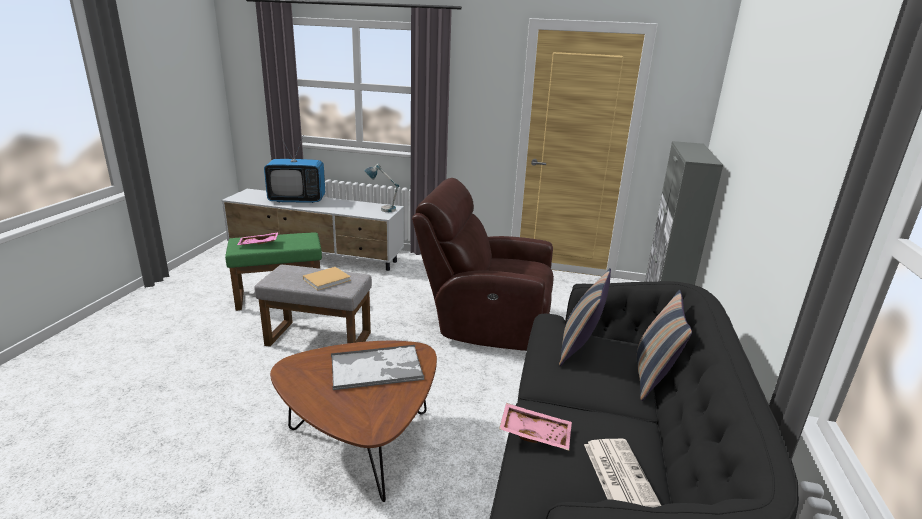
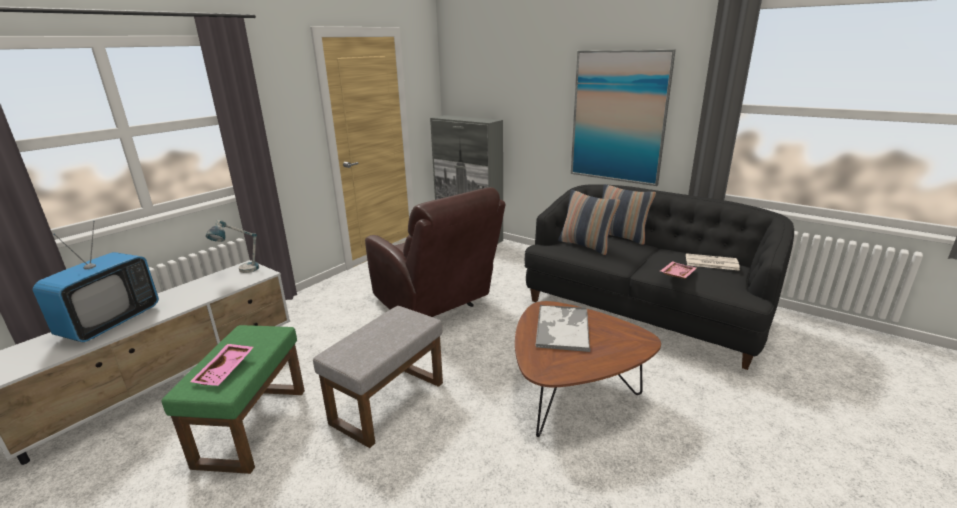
camera: 65 degrees left, 0 degrees up
beige book [303,267,351,290] -> none
brown armchair [412,178,554,351] -> brown armchair turned 75 degrees counterclockwise [365,187,506,317]
none -> picture [571,50,676,186]

